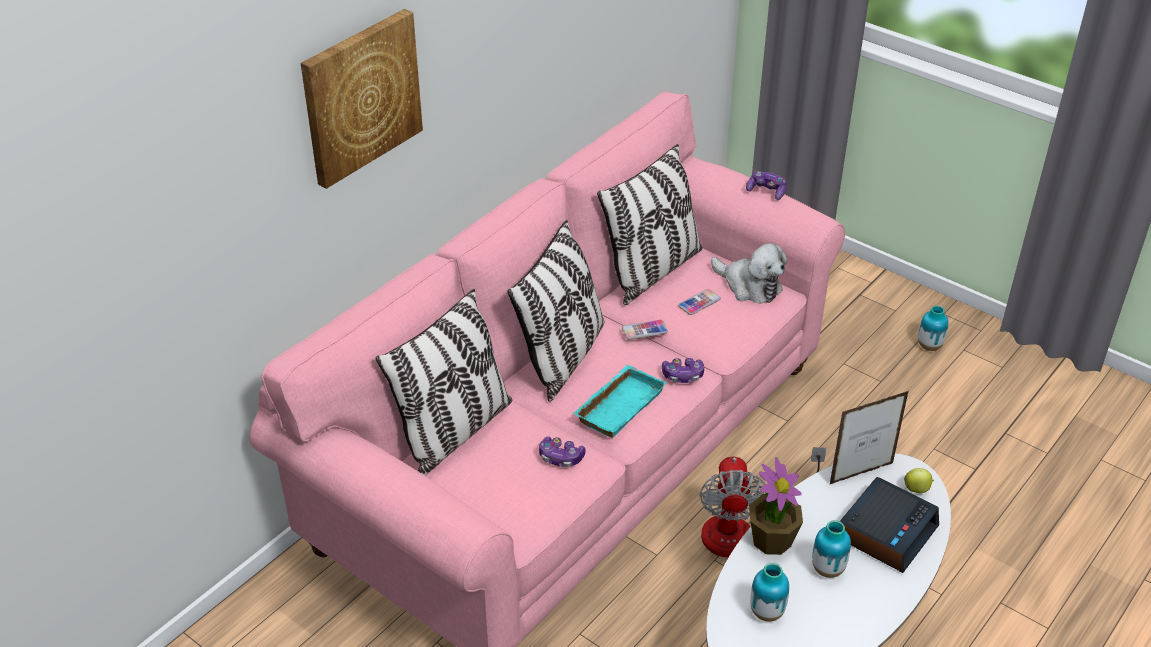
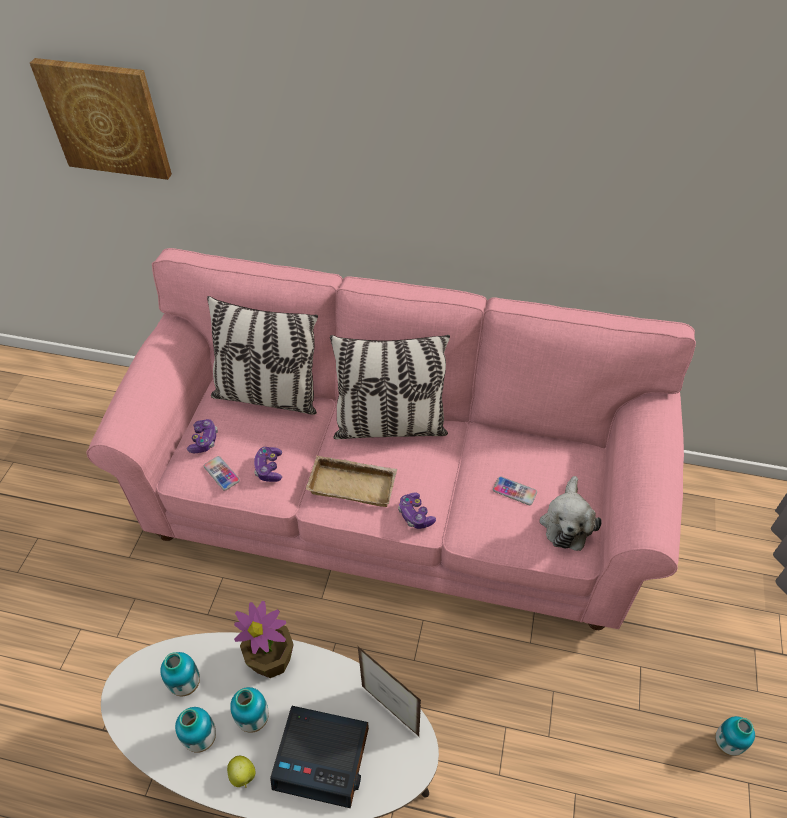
camera: 65 degrees right, 10 degrees up
picture [301,9,423,189] -> picture moved to [30,58,172,180]
turquoise tray [573,365,667,438] -> beige tray [306,455,397,507]
pillow [597,144,702,305] -> none
phone [622,320,668,340] -> phone moved to [204,456,240,491]
fan [699,447,827,557] -> none
game controller [746,171,787,200] -> game controller moved to [187,419,218,453]
apple [904,468,934,493] -> apple moved to [227,756,255,788]
none -> vase [175,707,216,753]

